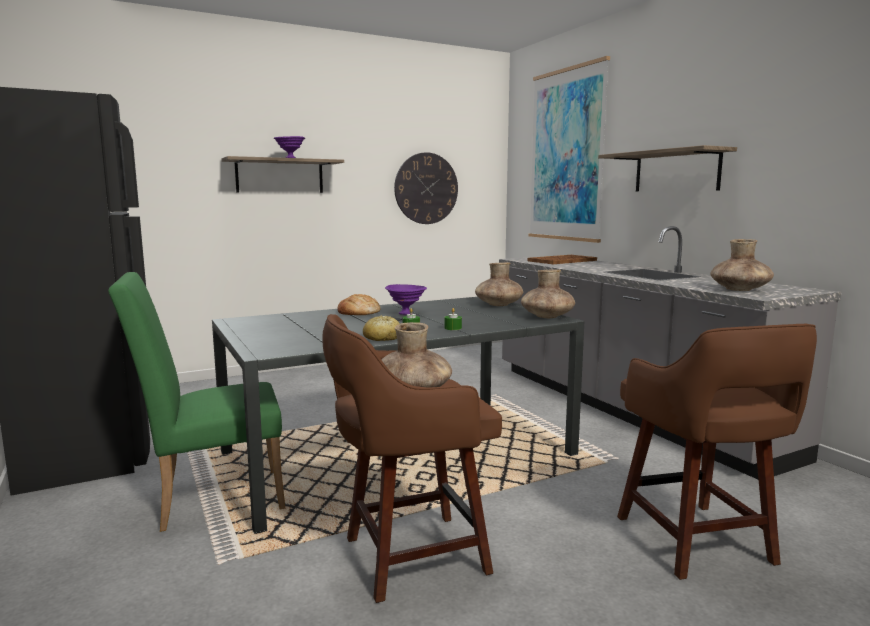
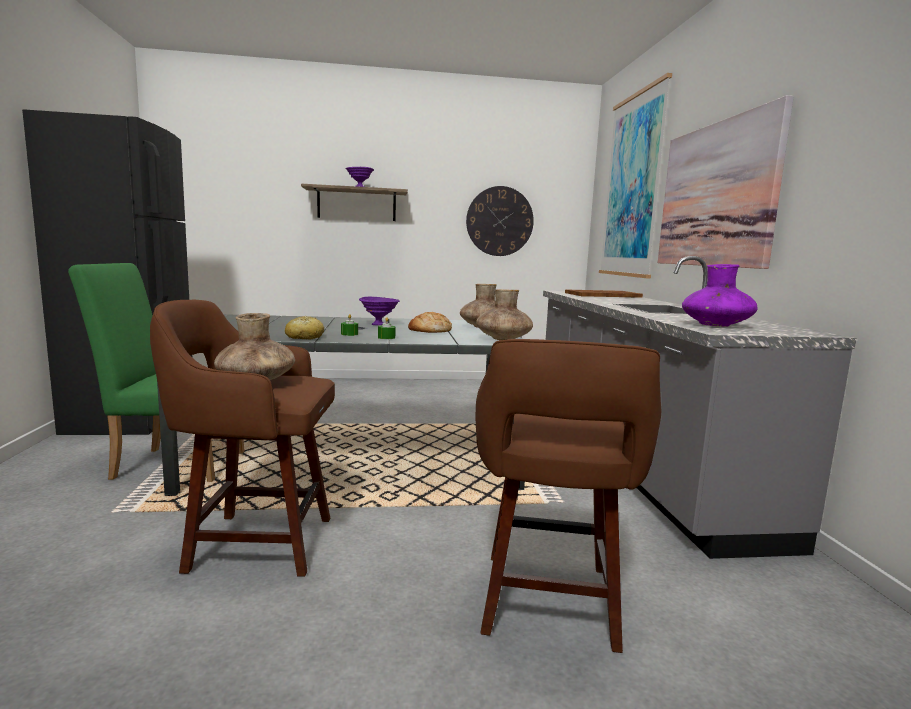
camera: 20 degrees right, 0 degrees up
bread [337,294,381,315] -> bread moved to [408,312,452,333]
shelf [598,145,737,192] -> picture [658,95,794,269]
brown vase [710,239,774,291] -> purple vase [682,264,758,327]

